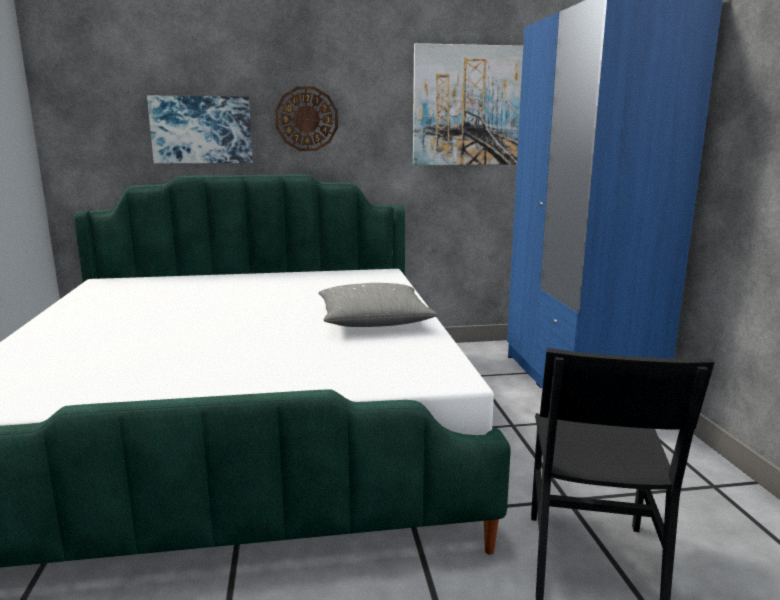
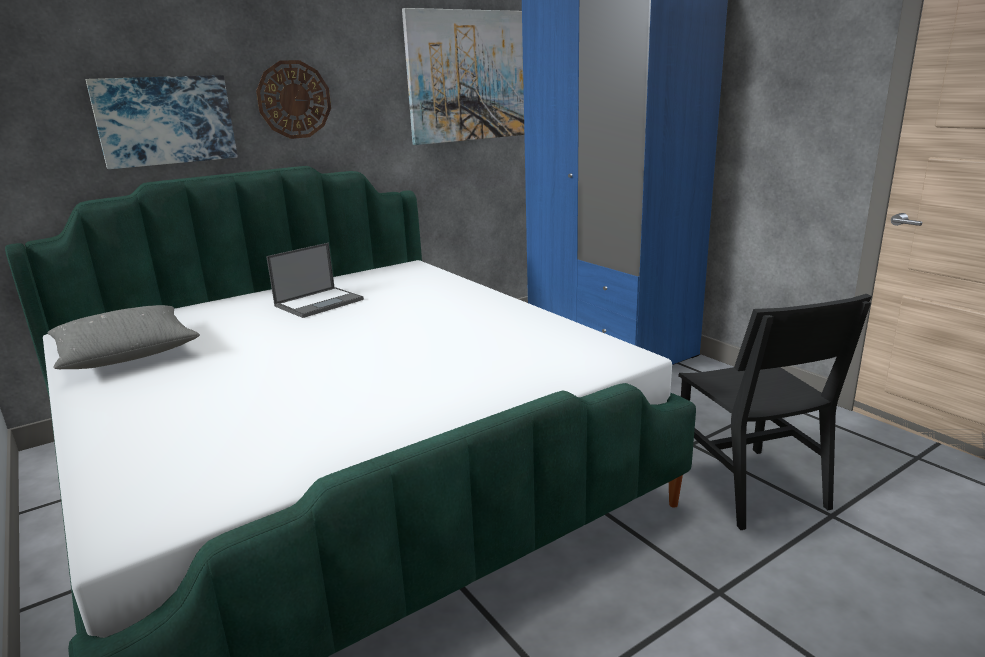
camera: 25 degrees left, 5 degrees up
grey pillow [318,283,438,327] -> grey pillow moved to [48,305,200,369]
none -> laptop [266,243,364,318]

